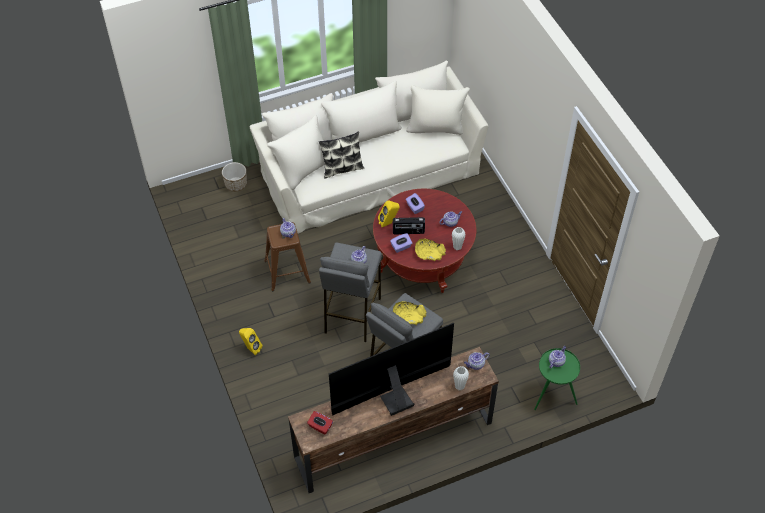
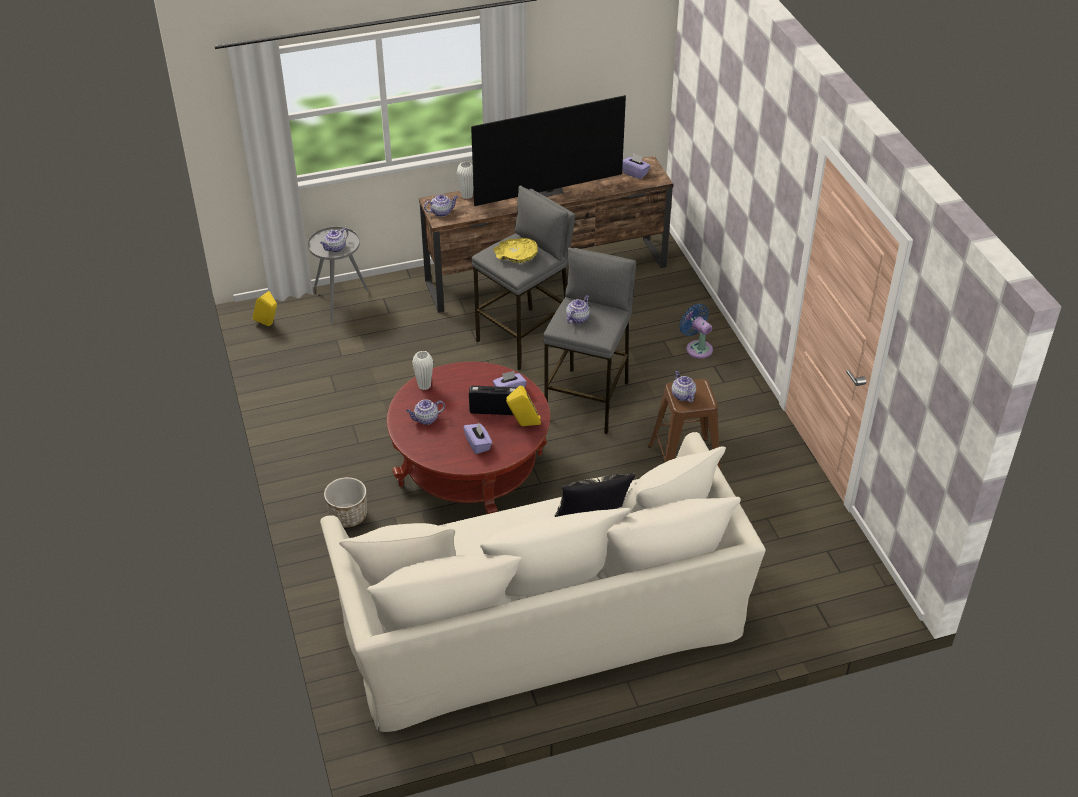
camera: 175 degrees left, 10 degrees down
planter [222,162,247,192] -> planter moved to [324,477,367,528]
yellow speaker [239,328,262,355] -> yellow speaker moved to [252,291,277,326]
red tissue box [307,411,333,434] -> purple tissue box [622,153,651,179]
yellow bowl [415,239,446,261] -> none
green side table [534,348,580,410] -> grey side table [308,227,369,323]
none -> blue fan [679,304,713,359]

